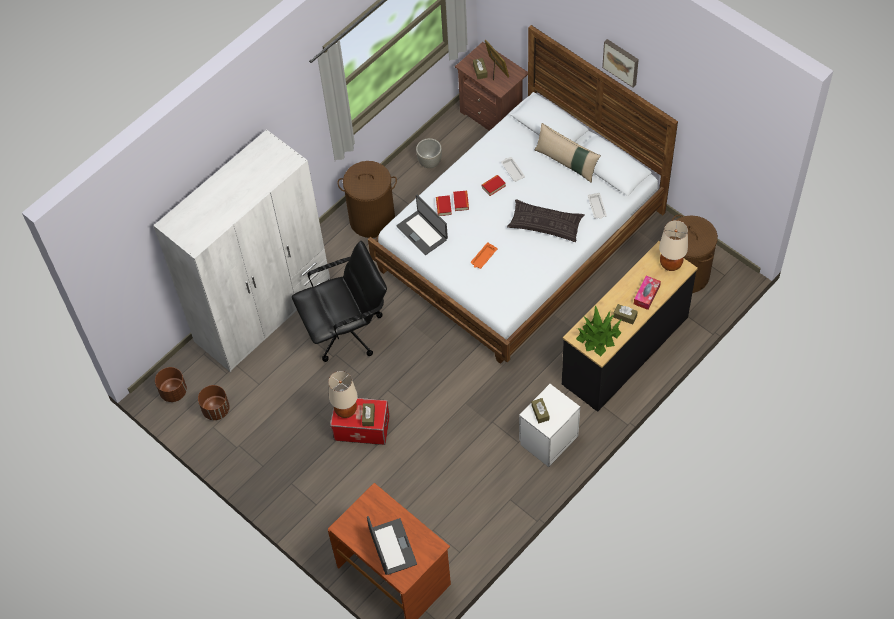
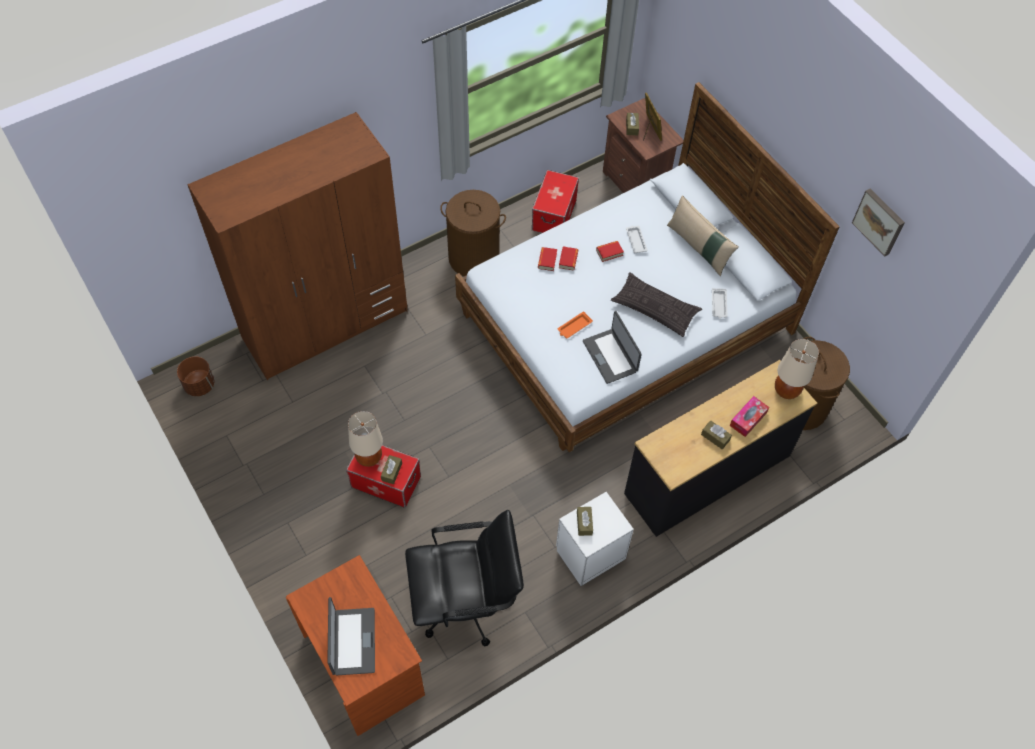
camera: 10 degrees right, 0 degrees up
white wardrobe [153,129,330,372] -> brown wardrobe [187,112,407,381]
brown planter [198,385,230,420] -> none
black office chair [292,241,387,362] -> black office chair moved to [405,510,524,646]
laptop [396,195,448,255] -> laptop moved to [583,311,642,384]
grey planter [416,138,442,168] -> storage box [532,170,579,233]
potted plant [576,306,622,356] -> none
picture [602,39,639,88] -> picture moved to [852,188,905,256]

